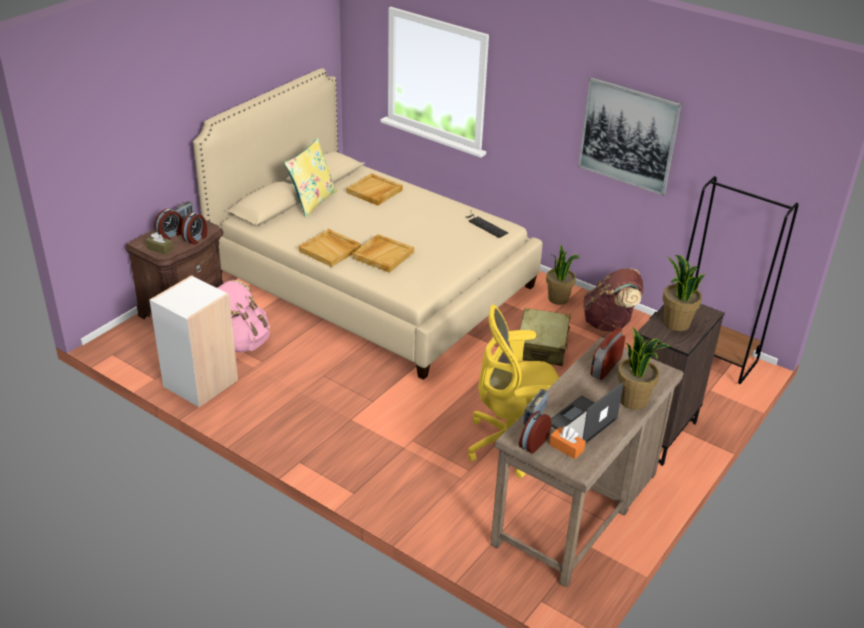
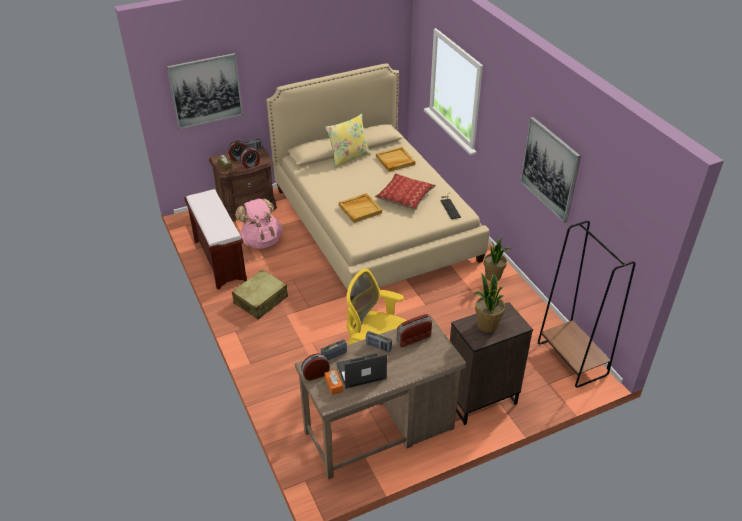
camera: 30 degrees right, 5 degrees up
bookcase [150,275,238,407] -> brown bench [184,189,247,290]
beige tray [299,229,361,267] -> none
beige suitcase [520,308,570,366] -> beige suitcase moved to [232,269,288,319]
brown backpack [583,268,643,332] -> none
potted plant [617,328,670,410] -> none
none -> picture [166,53,243,130]
none -> radio [366,331,392,352]
none -> pillow [375,173,436,210]

